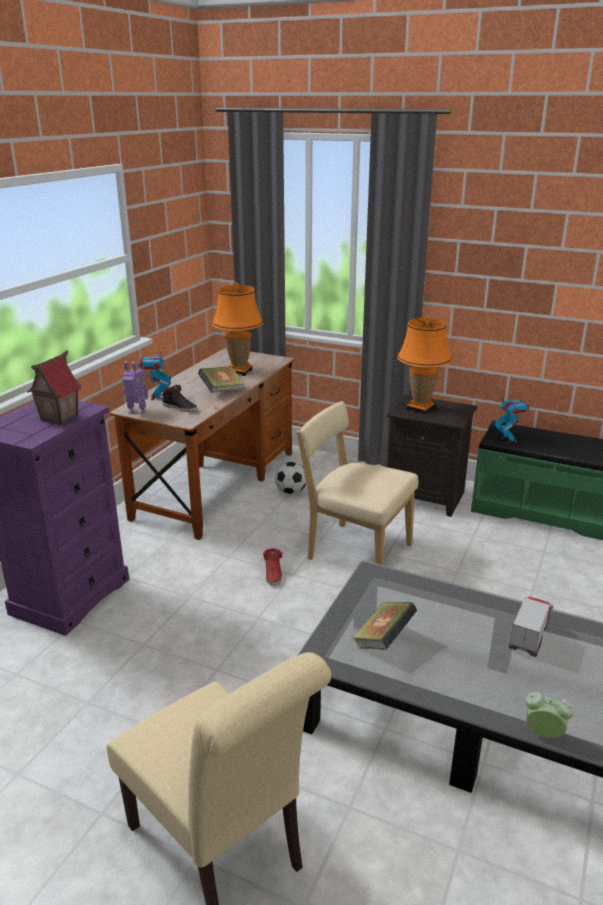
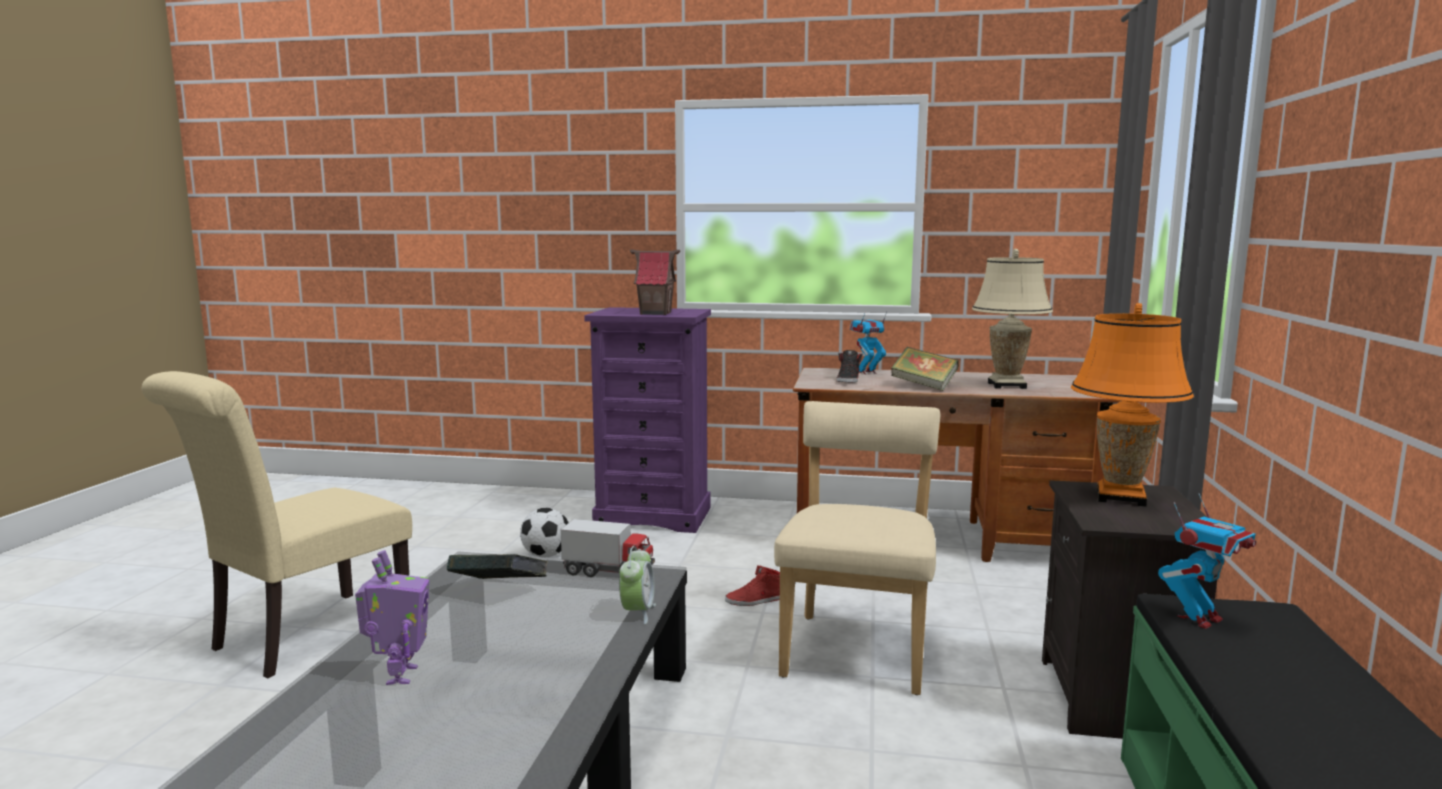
camera: 75 degrees right, 15 degrees down
toy robot [122,361,148,414] -> toy robot moved to [355,550,429,685]
orange table lamp [212,282,263,376] -> beige table lamp [972,249,1053,389]
football [275,462,306,494] -> football moved to [520,508,568,557]
toy truck [509,597,553,657] -> toy truck moved to [561,519,655,577]
alarm clock [525,692,574,738] -> alarm clock moved to [619,546,656,624]

